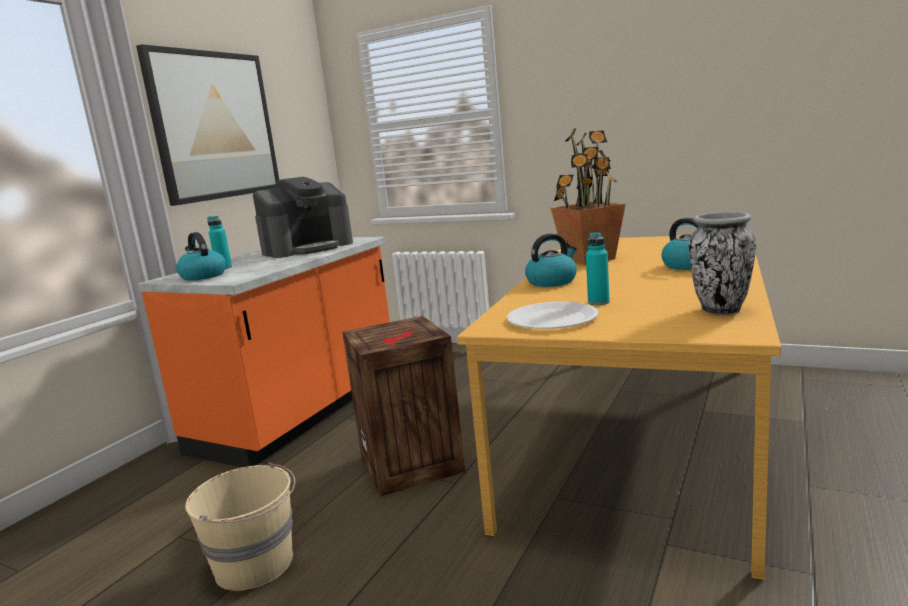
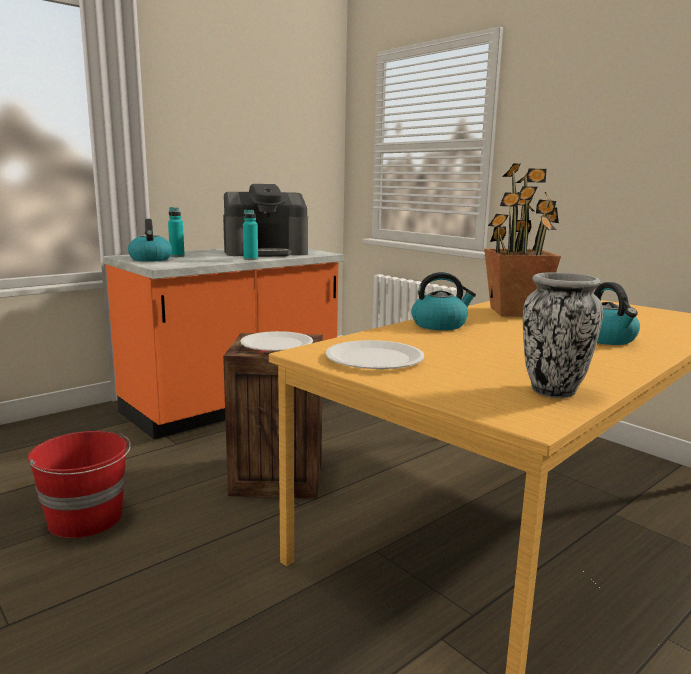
camera: 20 degrees right, 0 degrees up
picture [136,44,279,206] -> none
beige bucket [185,463,295,591] -> red bucket [28,431,131,538]
turquoise bottle [586,232,610,305] -> turquoise bottle moved to [243,210,258,260]
none -> white plate [240,331,313,351]

